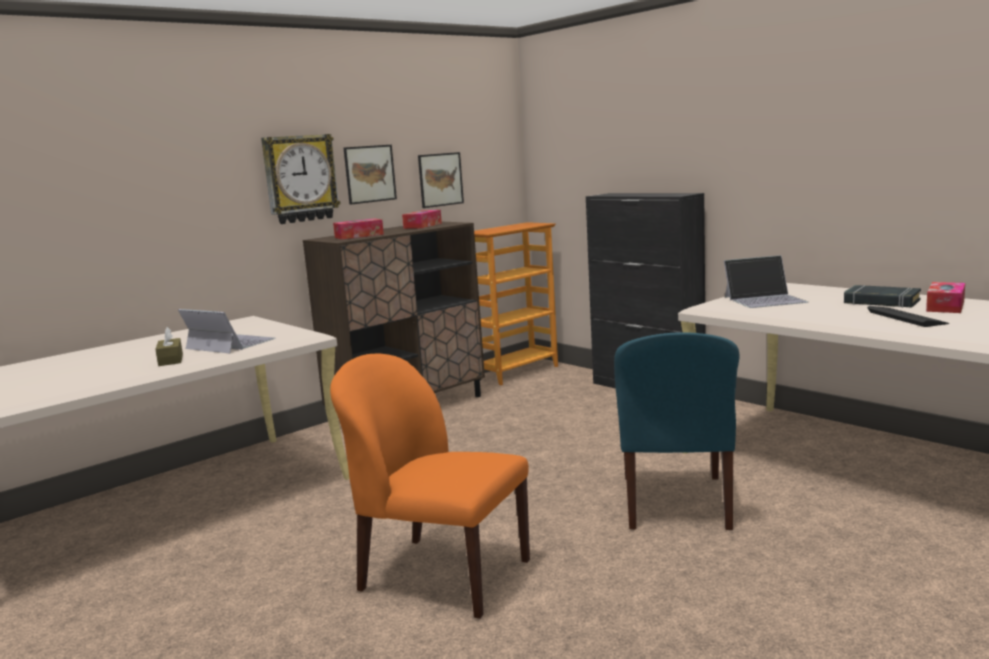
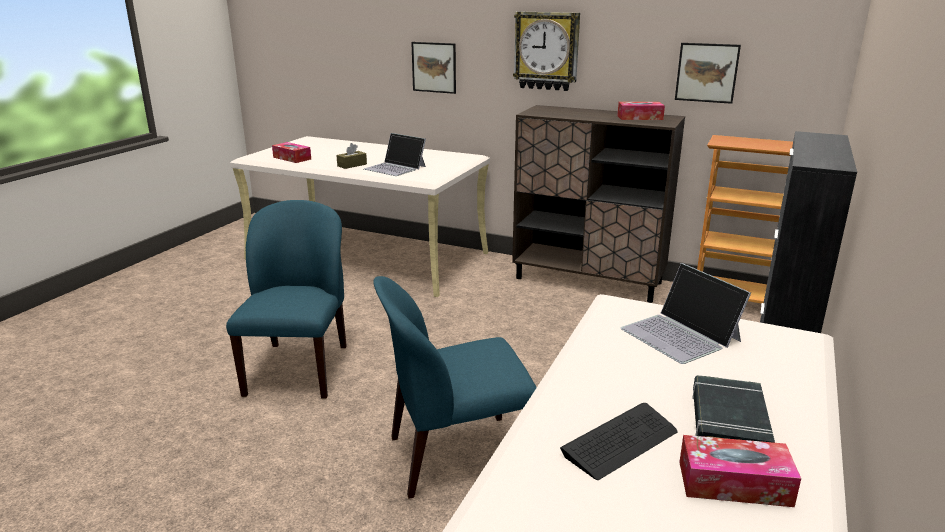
camera: 65 degrees right, 10 degrees up
laptop [178,309,276,353] -> laptop turned 120 degrees clockwise [364,133,426,176]
orange chair [330,354,530,619] -> blue chair [226,200,347,399]
tissue box [333,218,384,239] -> tissue box moved to [272,142,311,163]
picture [344,145,397,205] -> picture moved to [411,42,456,94]

